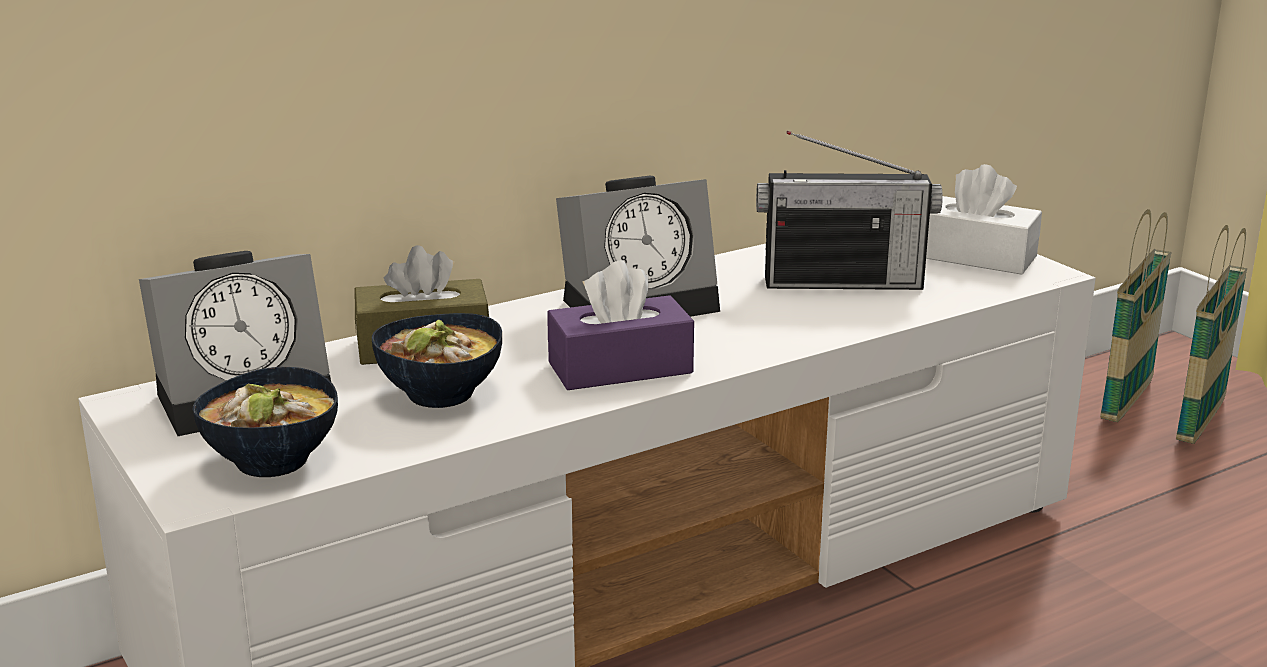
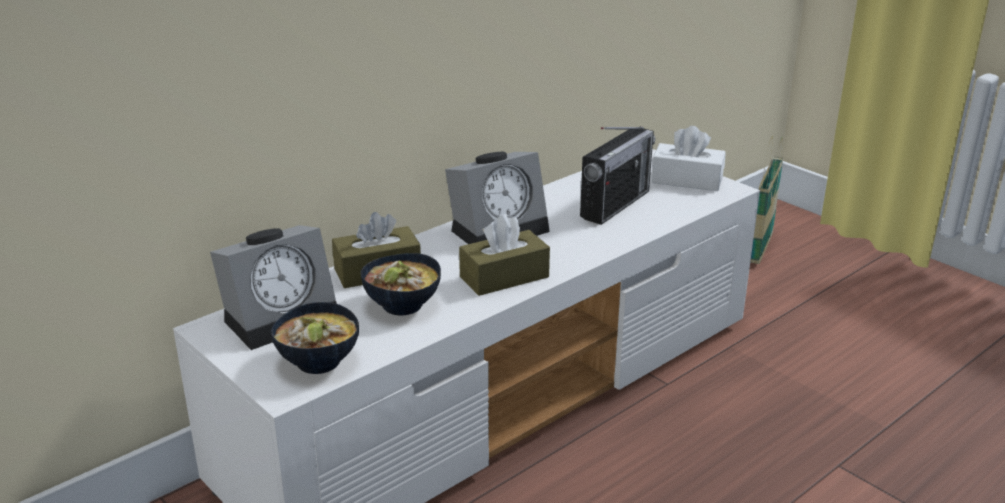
camera: 10 degrees left, 5 degrees up
purple tissue box [547,260,694,390] -> brown tissue box [459,214,550,296]
radio [756,131,943,290] -> radio turned 45 degrees counterclockwise [580,126,655,225]
basket [1176,225,1247,444] -> none

